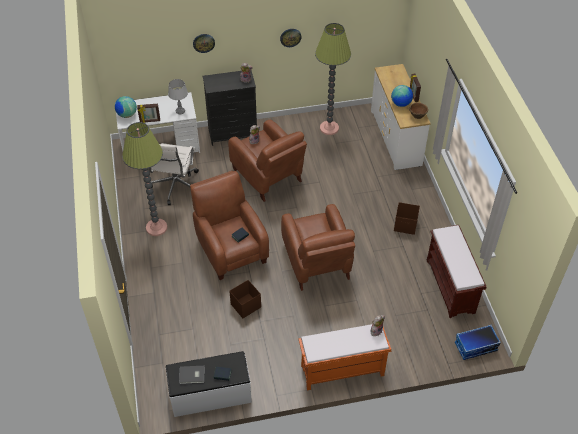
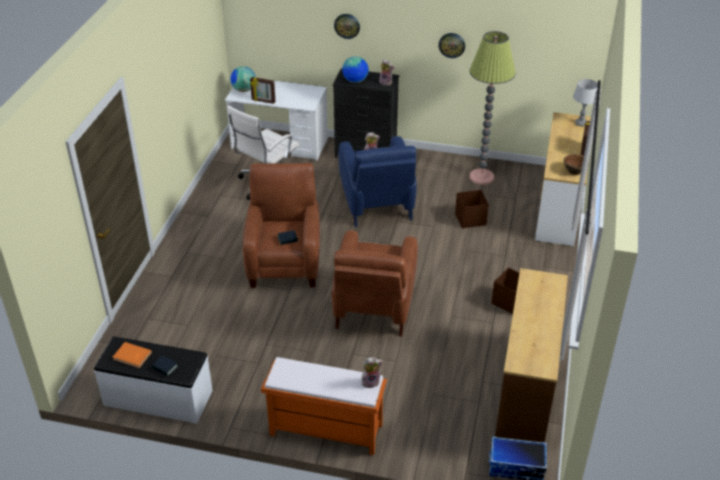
camera: 25 degrees right, 10 degrees down
floor lamp [122,122,167,236] -> none
grey table lamp [168,79,188,114] -> grey table lamp moved to [573,79,598,126]
grey book [179,366,205,384] -> orange book [113,342,152,368]
brown armchair [228,120,307,202] -> blue armchair [339,136,417,227]
brown storage box [229,280,261,318] -> brown storage box moved to [455,190,489,228]
globe [391,85,413,107] -> globe moved to [342,56,369,83]
brown bench [427,225,487,318] -> brown dresser [495,268,568,442]

